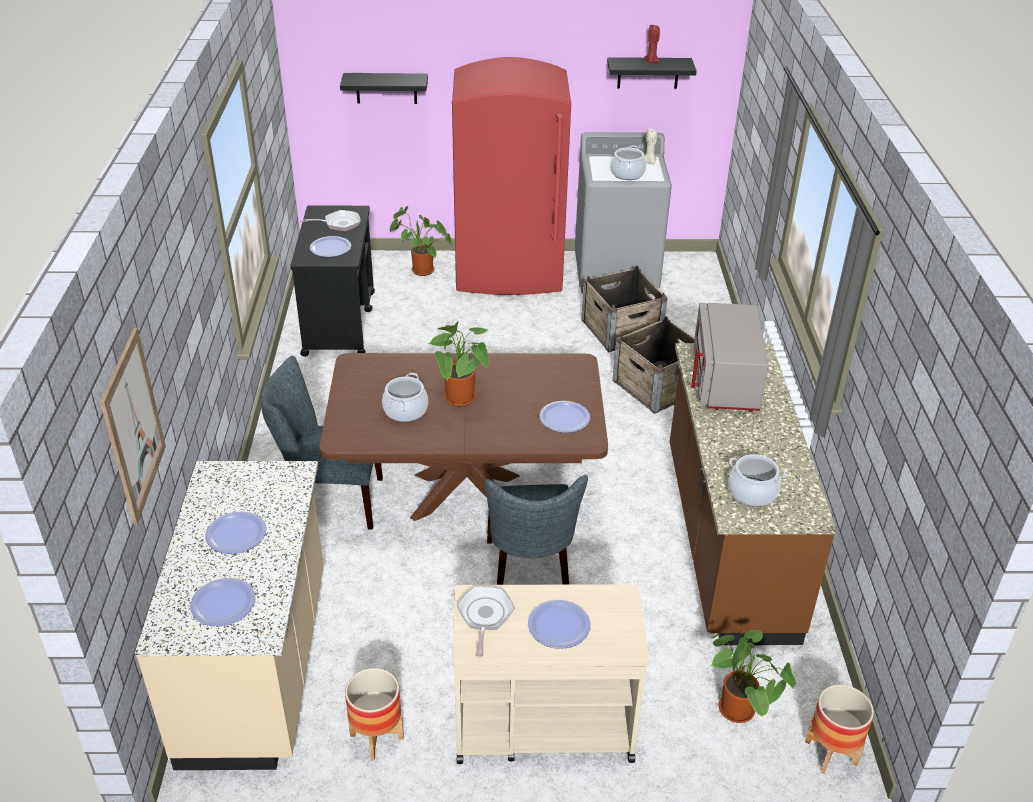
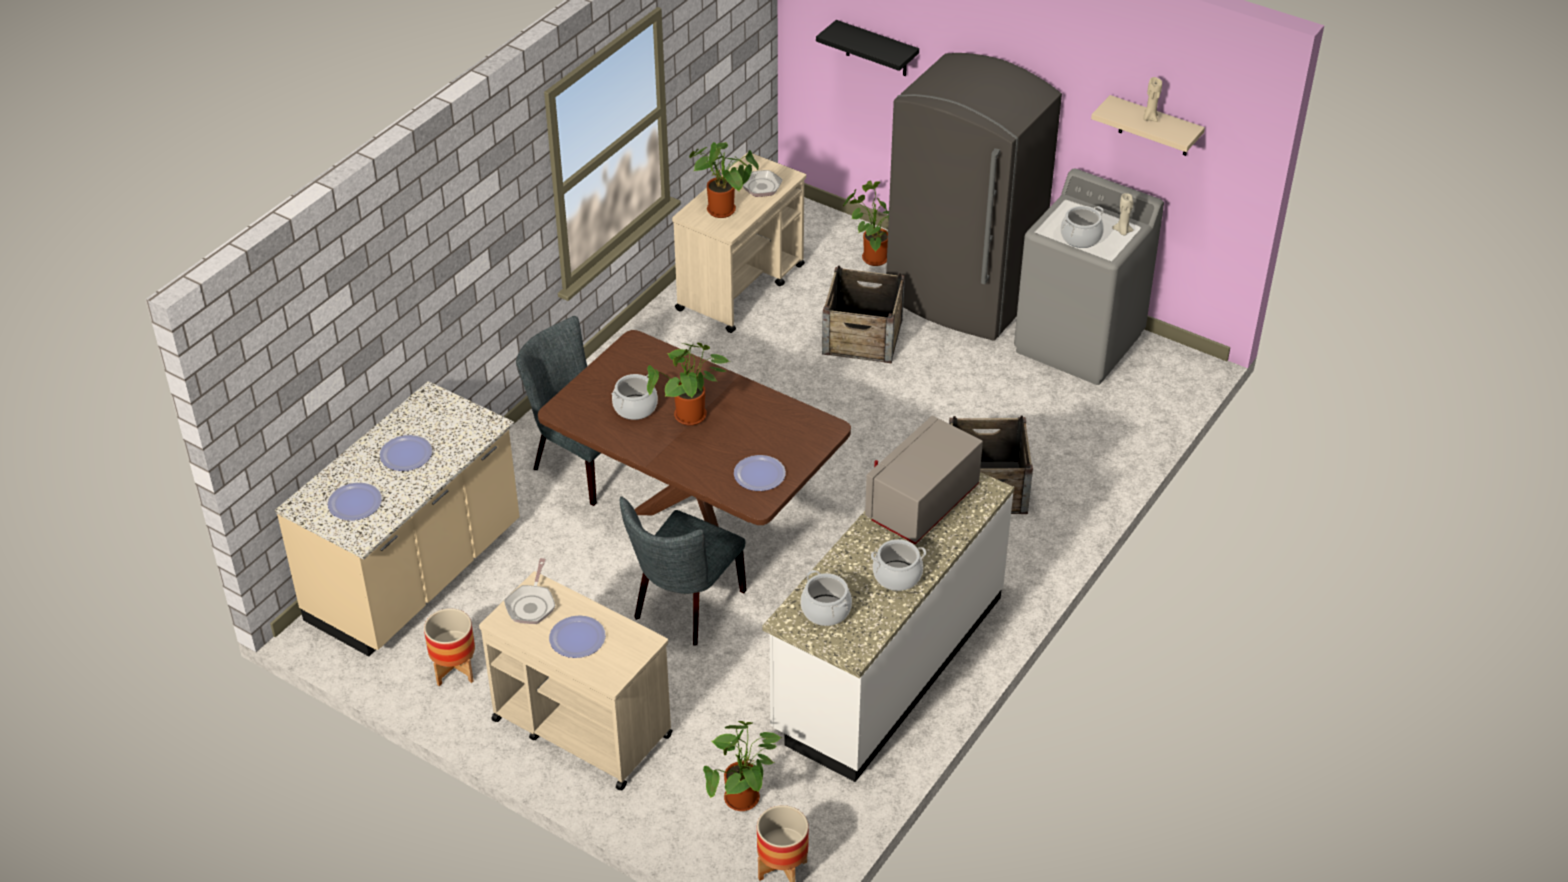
camera: 35 degrees right, 5 degrees up
picture [100,328,166,525] -> none
black cart [290,205,375,357] -> beige cart [672,153,806,333]
plate [310,236,351,257] -> potted plant [689,142,759,218]
red fridge [452,57,571,295] -> grey fridge [886,53,1062,341]
frying pan [456,586,515,657] -> frying pan turned 150 degrees clockwise [504,558,555,624]
crate [581,266,668,352] -> crate moved to [822,266,905,363]
black shelf [607,57,697,89] -> beige shelf [1091,95,1205,156]
red candle [644,25,660,64] -> beige candle [1143,77,1162,122]
brown counter [670,343,836,645] -> white counter [762,472,1014,782]
none -> cooking pot [871,539,926,591]

